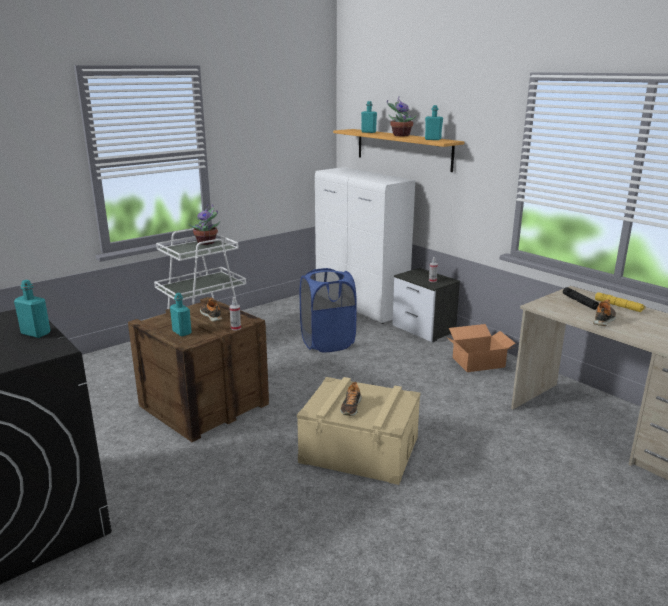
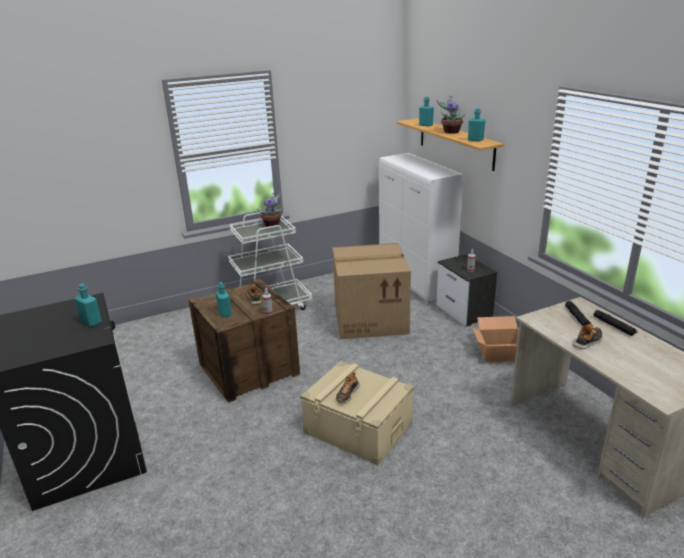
camera: 15 degrees right, 5 degrees up
blue laundry basket [300,268,357,352] -> cardboard box [332,243,411,339]
yellow flashlight [595,292,646,312] -> black flashlight [594,310,637,336]

